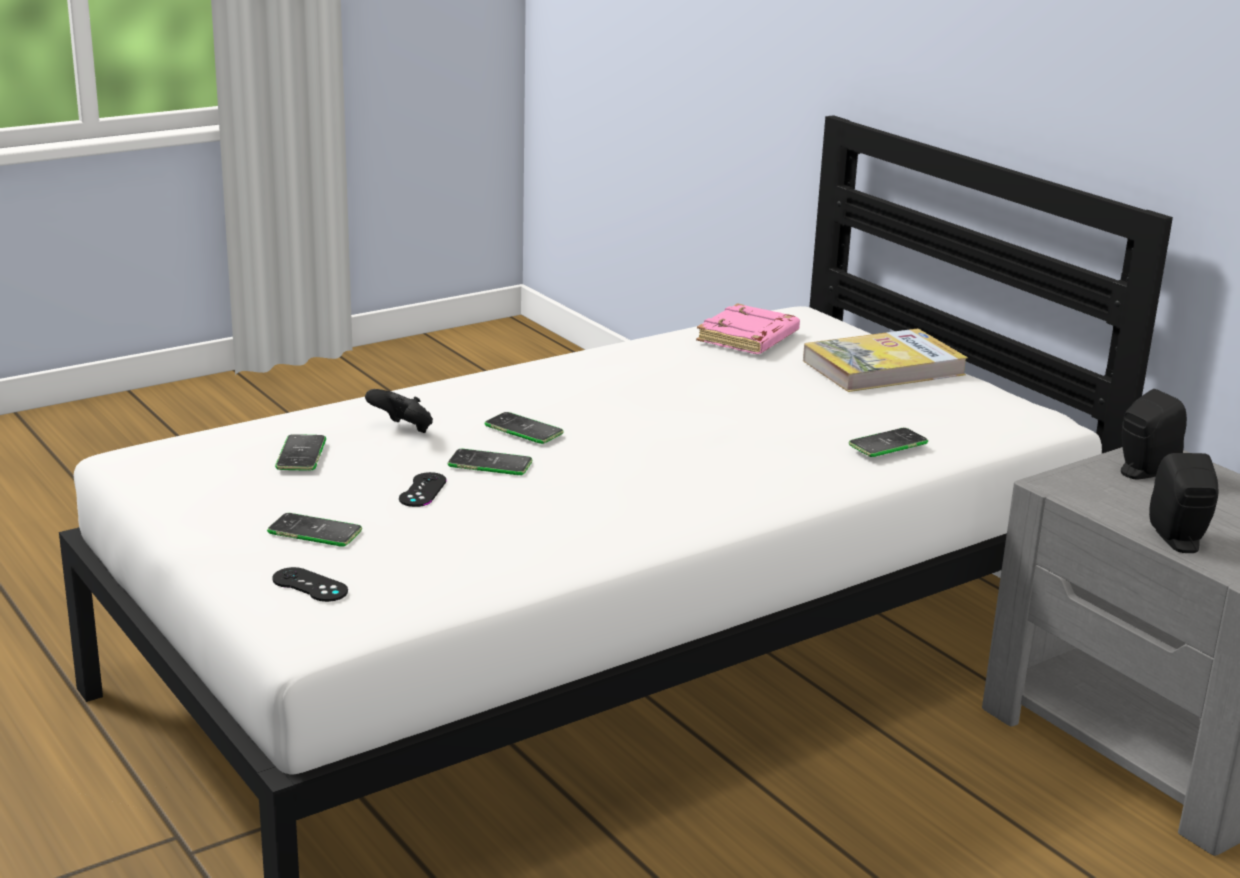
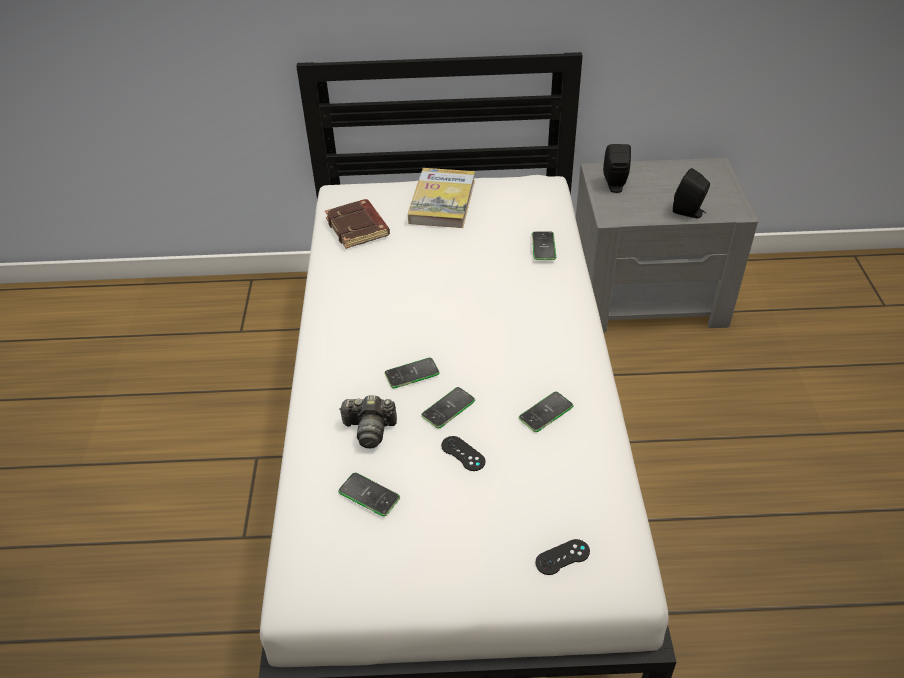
camera: 55 degrees left, 20 degrees up
phone [267,513,362,547] -> phone moved to [519,392,573,432]
black game controller [365,389,433,433] -> camera [339,395,397,448]
pink book [696,303,800,354] -> brown book [325,199,390,249]

